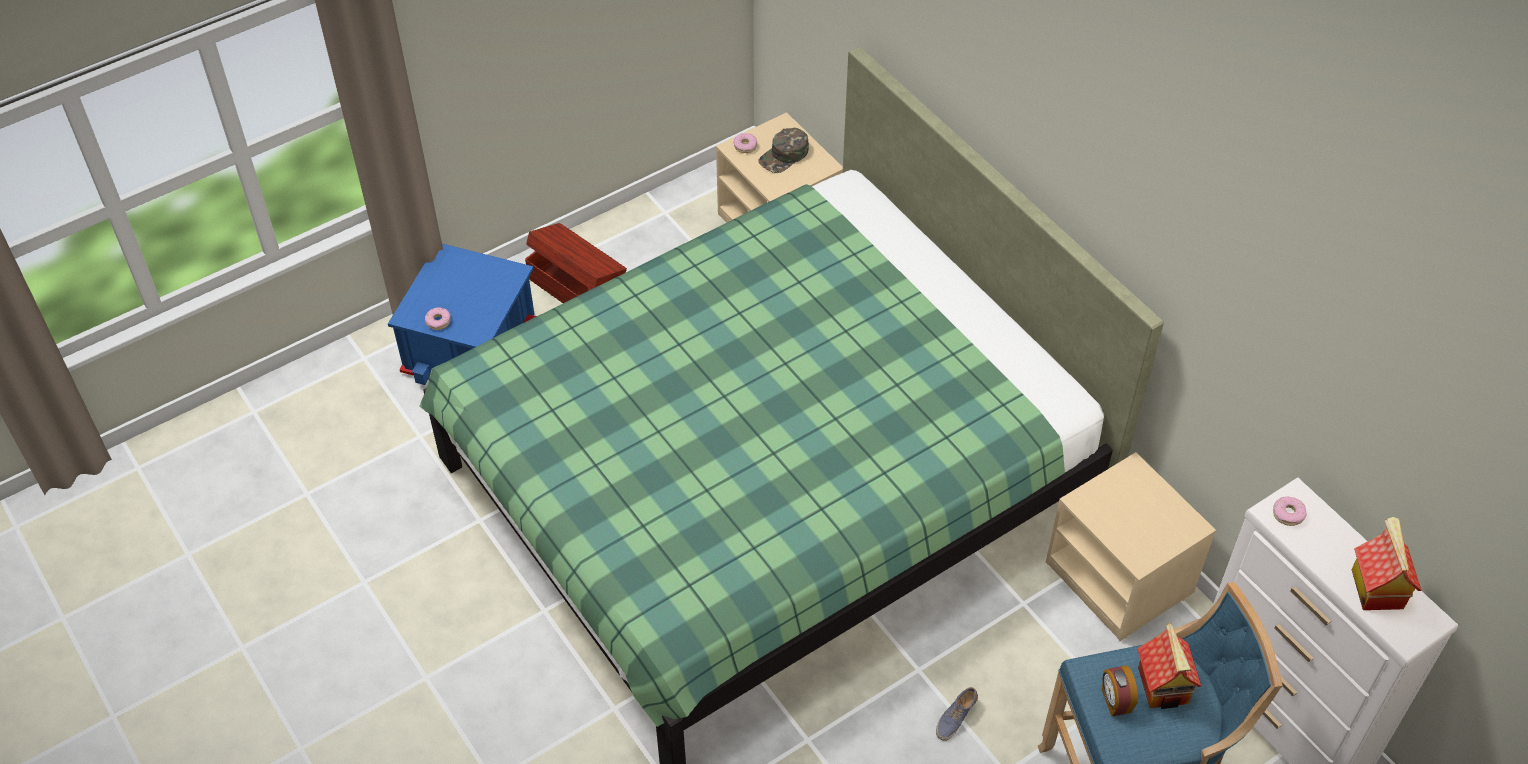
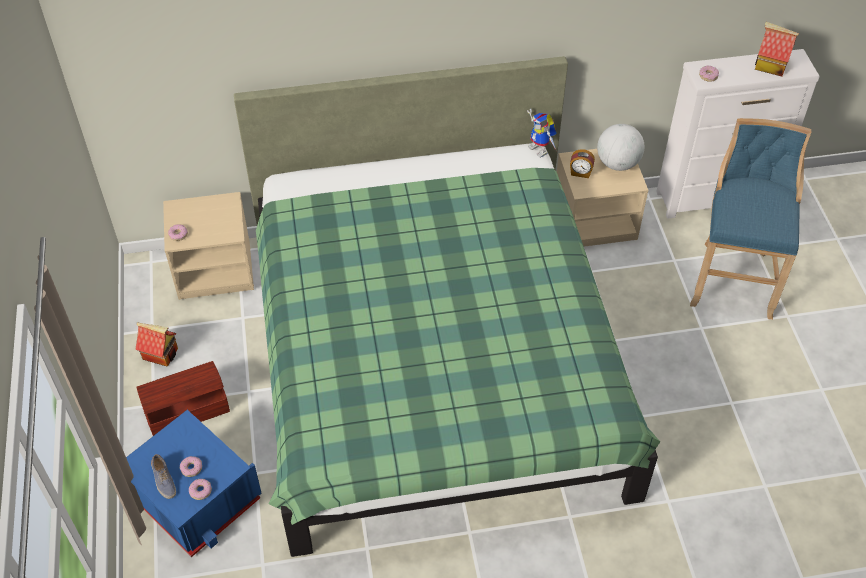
camera: 65 degrees left, 0 degrees up
green cap [758,128,809,173] -> none
shoe [936,687,978,741] -> shoe moved to [151,454,176,499]
alarm clock [1102,666,1138,716] -> alarm clock moved to [570,149,595,178]
toy house [1137,622,1202,709] -> toy house moved to [135,323,178,367]
none -> donut [180,456,202,477]
none -> toy robot [527,109,556,158]
none -> globe [597,124,644,171]

